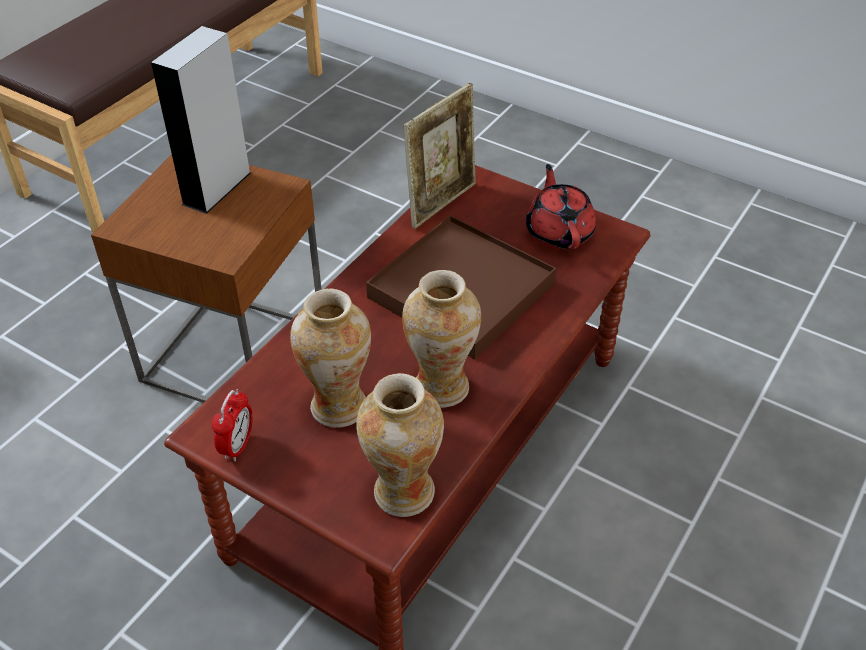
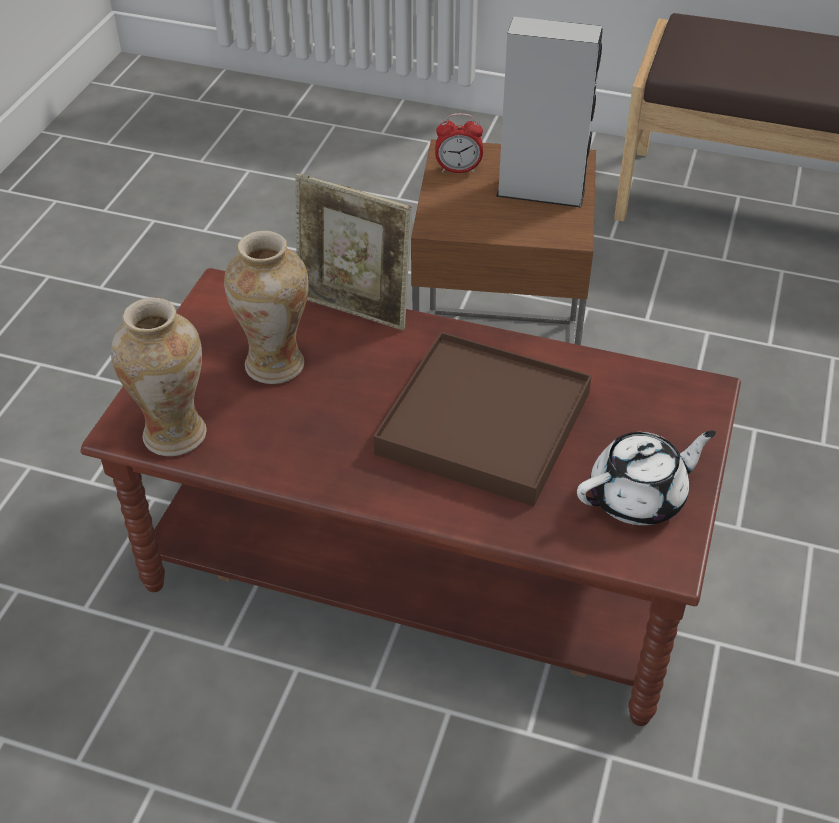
camera: 75 degrees right, 0 degrees up
alarm clock [212,389,253,461] -> alarm clock moved to [435,113,483,173]
vase [402,270,481,408] -> none
picture frame [403,83,476,229] -> picture frame moved to [295,173,412,331]
red teapot [526,164,596,249] -> white teapot [577,431,716,525]

